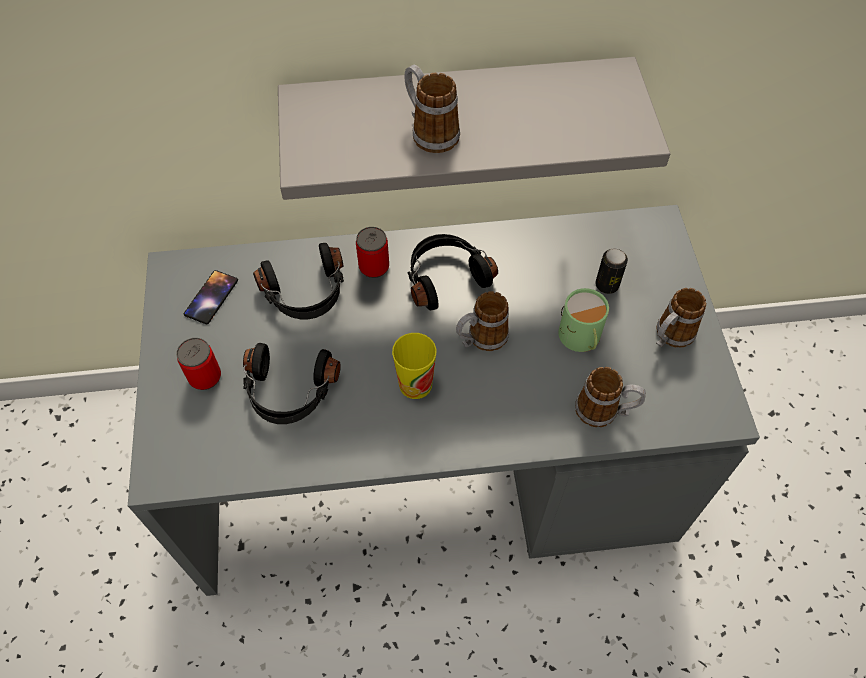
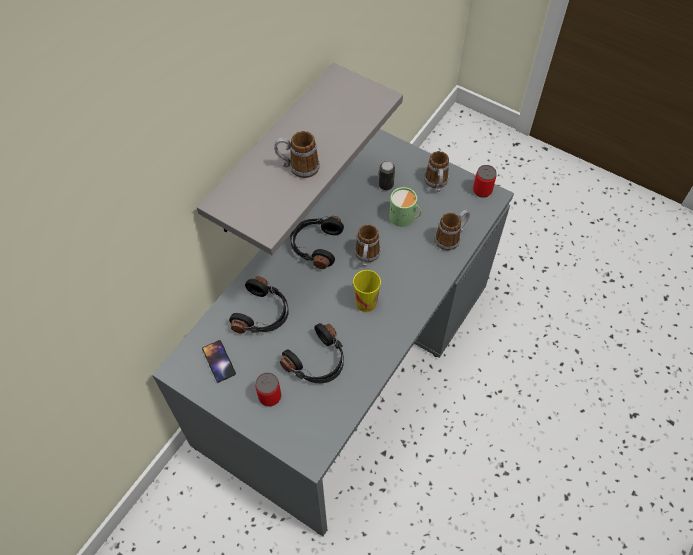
camera: 50 degrees left, 0 degrees up
can [356,227,389,278] -> can moved to [473,165,496,198]

